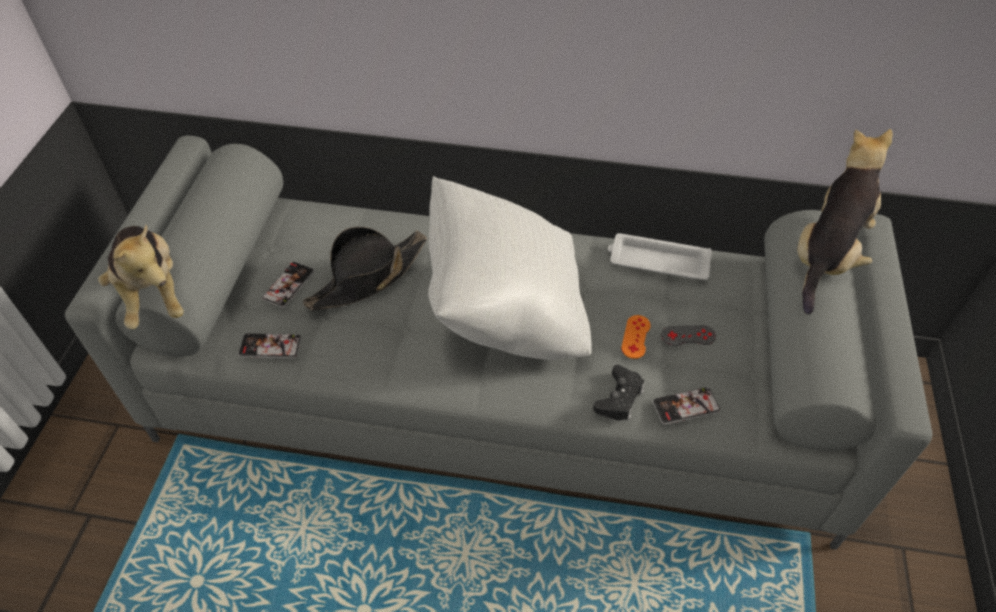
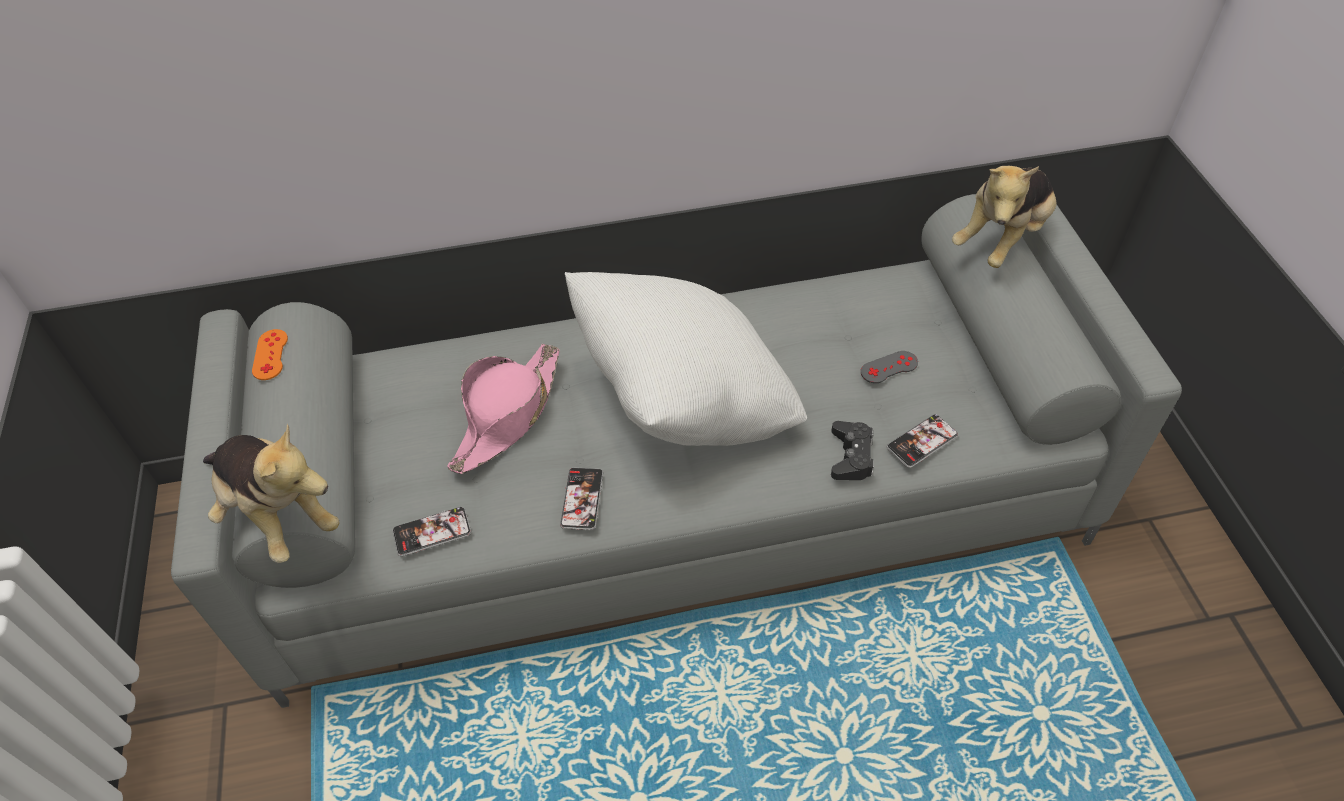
camera: 20 degrees left, 0 degrees up
phone [262,262,314,308] -> phone moved to [560,468,603,530]
black hat [303,227,427,310] -> pink hat [447,344,560,474]
white tray [608,233,712,280] -> none
orange game controller [621,315,651,359] -> orange game controller moved to [252,329,288,380]
plush toy [797,129,893,314] -> plush toy turned 150 degrees counterclockwise [952,166,1057,268]

